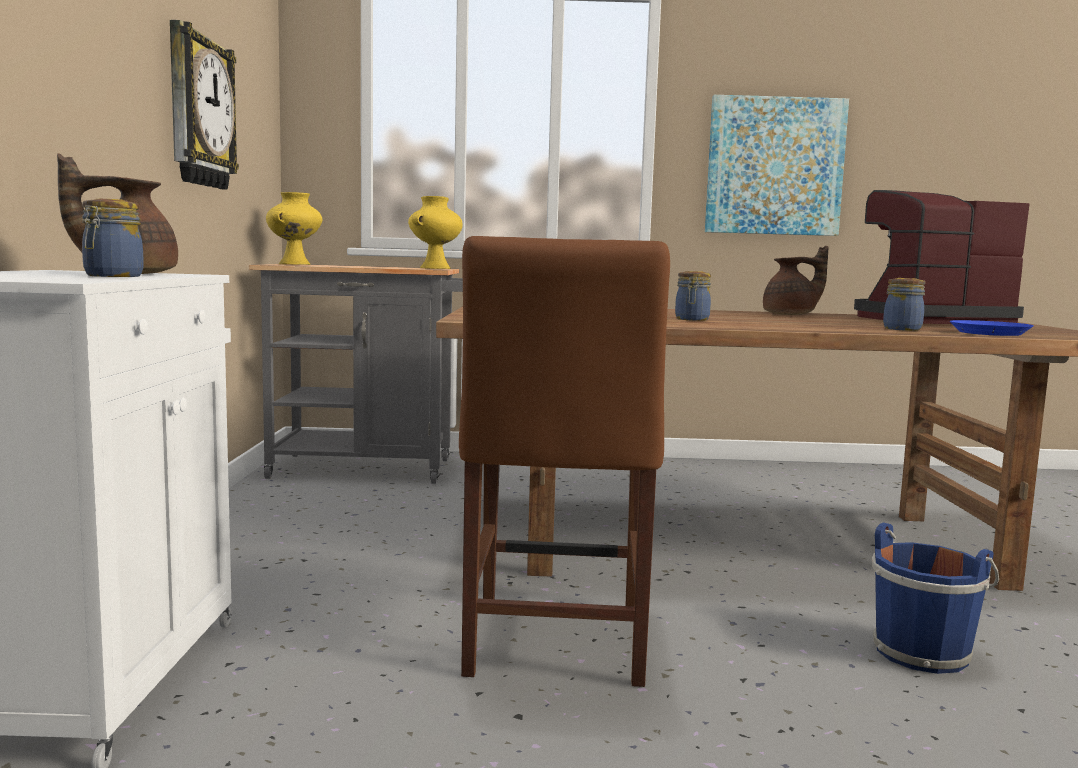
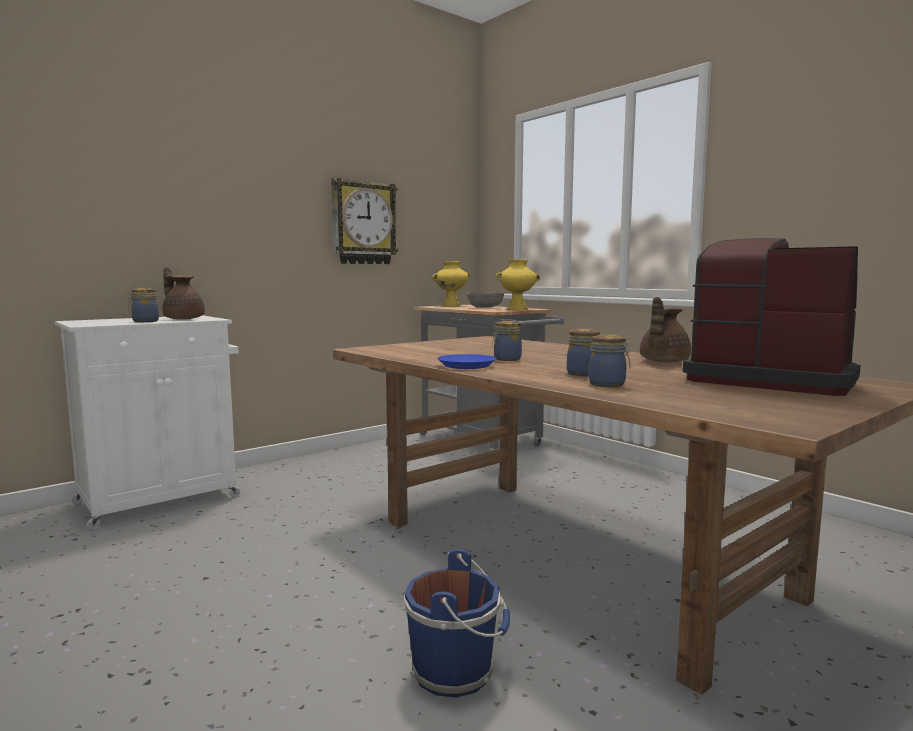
camera: 50 degrees right, 0 degrees up
brown chair [459,236,670,687] -> none
picture [705,95,849,236] -> none
brown teapot [763,246,828,315] -> brown teapot turned 90 degrees clockwise [640,297,691,362]
blue plate [950,320,1034,336] -> blue plate moved to [437,354,496,369]
none -> grey bowl [467,292,504,308]
none -> jar [567,329,600,376]

